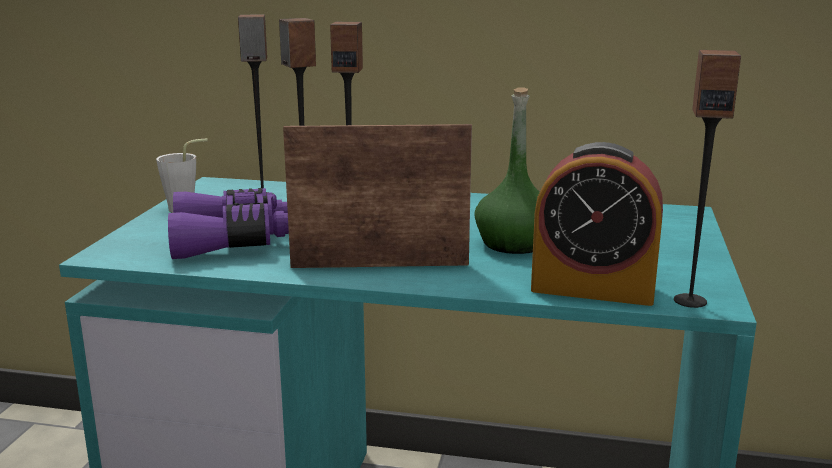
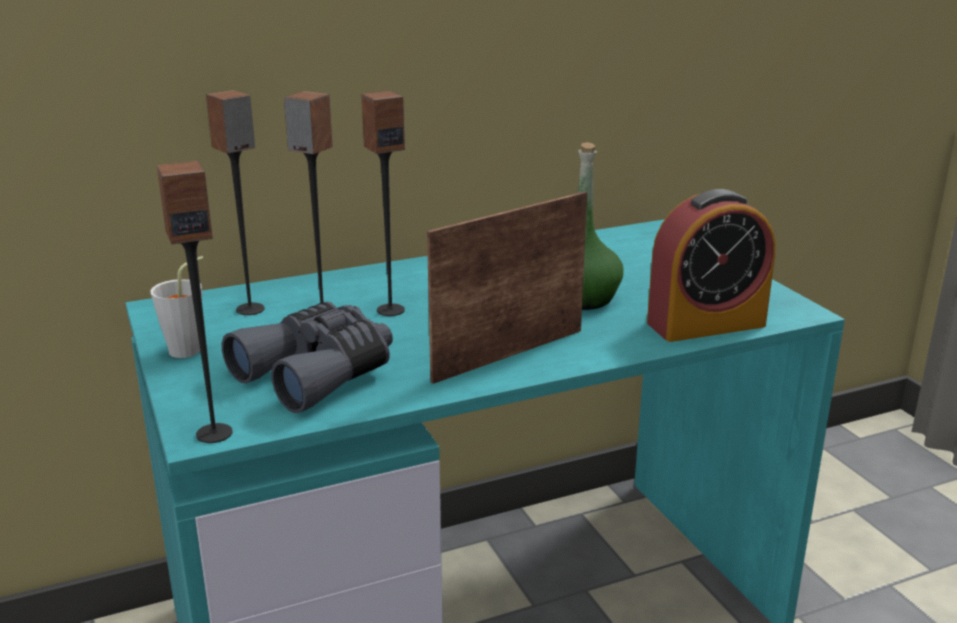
camera: 35 degrees left, 5 degrees up
purple binoculars [168,188,289,259] -> grey binoculars [222,301,393,413]
speaker [674,50,741,308] -> speaker moved to [157,161,233,443]

